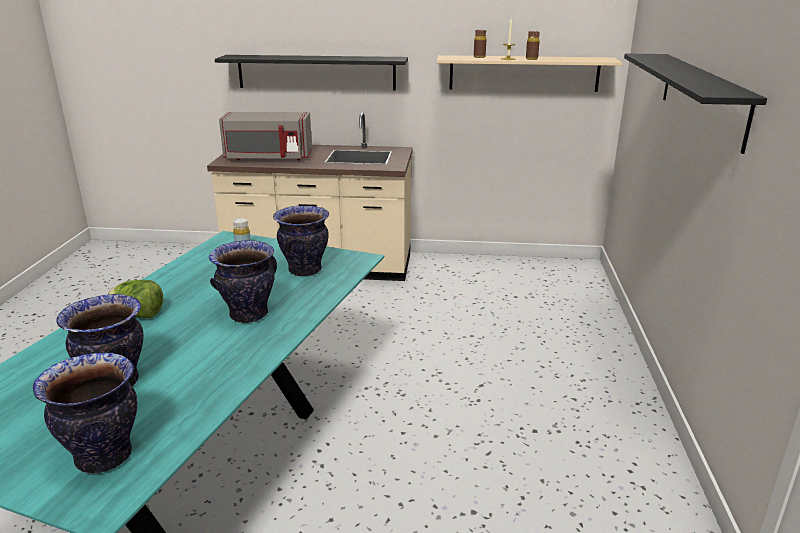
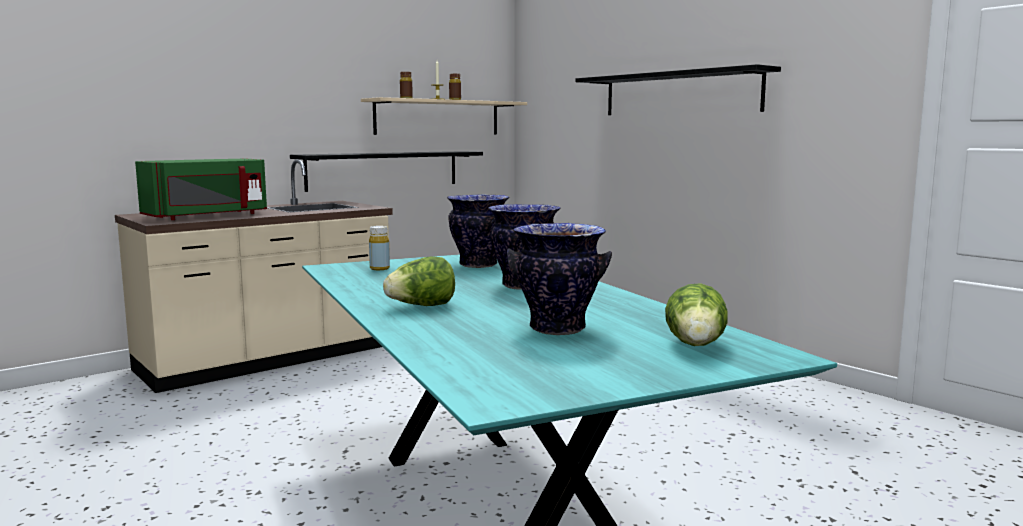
camera: 45 degrees left, 15 degrees down
vase [33,352,137,473] -> lettuce [665,283,728,346]
black shelf [215,55,408,90] -> black shelf moved to [290,151,483,192]
grey microwave [219,112,312,160] -> green microwave [135,158,267,220]

